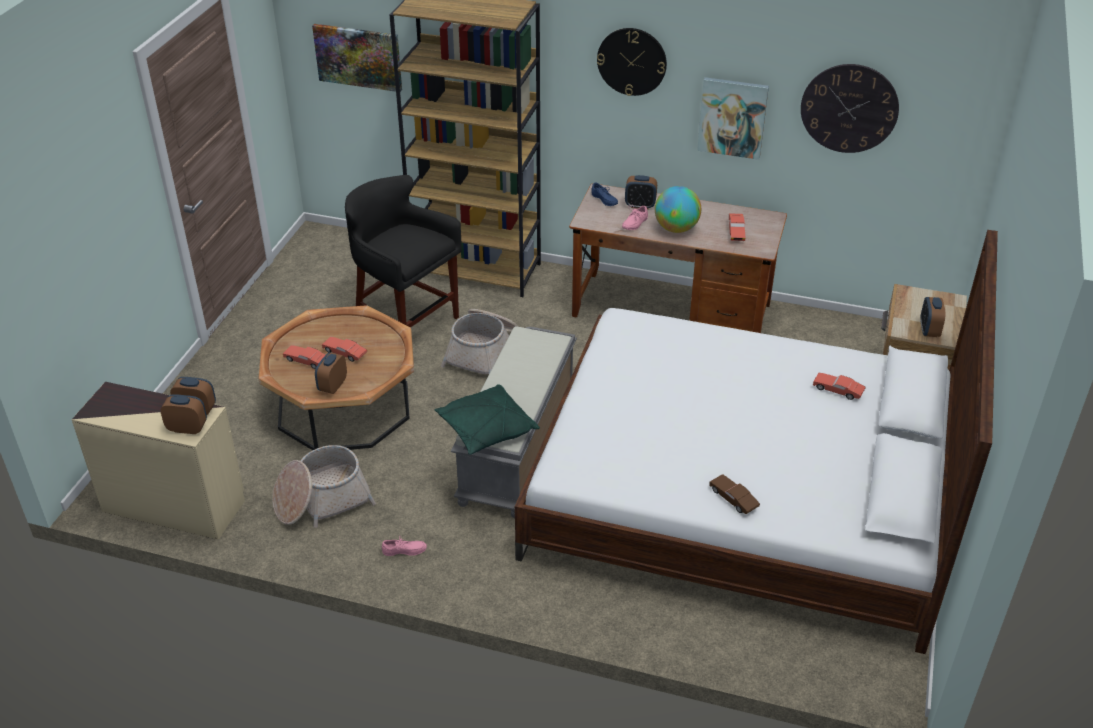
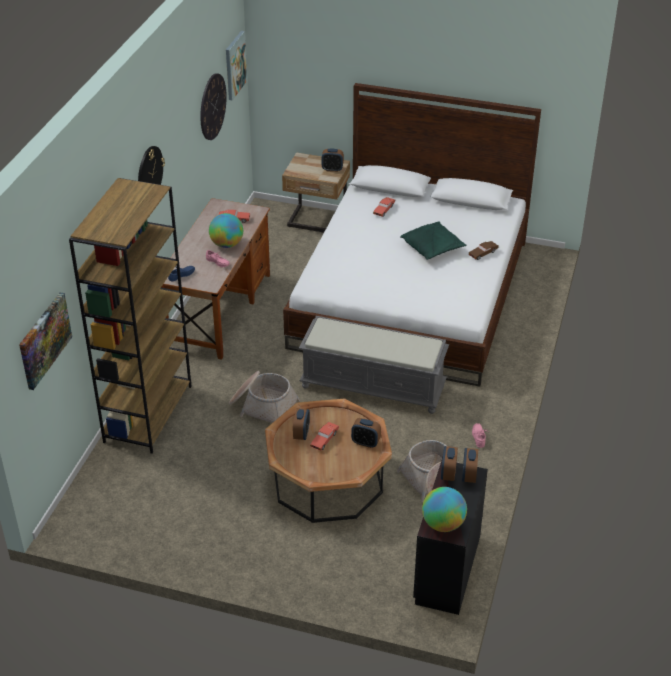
camera: 90 degrees left, 0 degrees up
beige dresser [72,382,245,540] -> black dresser [413,461,488,615]
red toy car [283,345,326,369] -> none
black stool [345,175,462,327] -> none
green pillow [434,384,540,455] -> green pillow moved to [400,221,467,260]
alarm clock [625,175,657,209] -> alarm clock moved to [293,408,310,440]
picture [697,77,769,160] -> picture moved to [226,31,247,100]
none -> globe [422,487,467,532]

